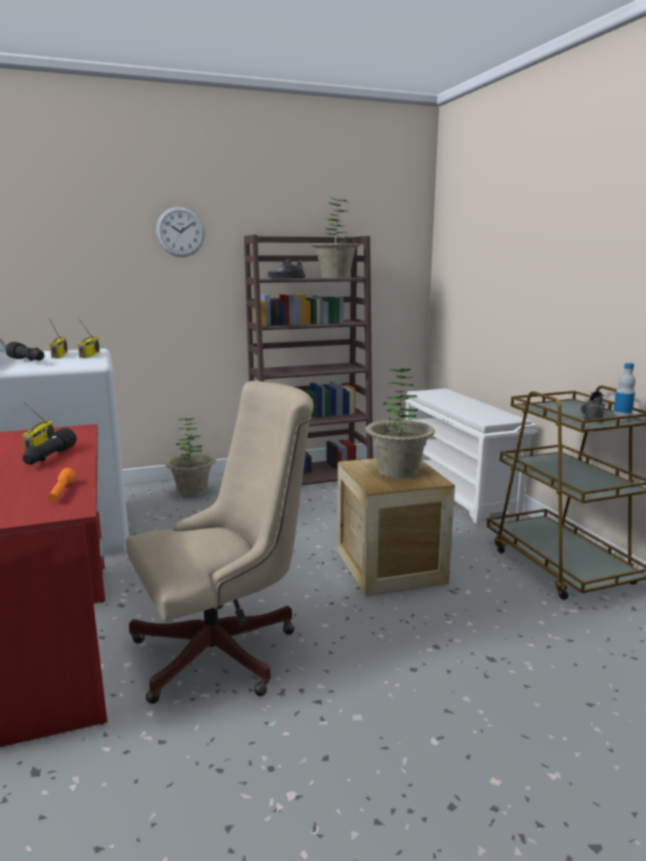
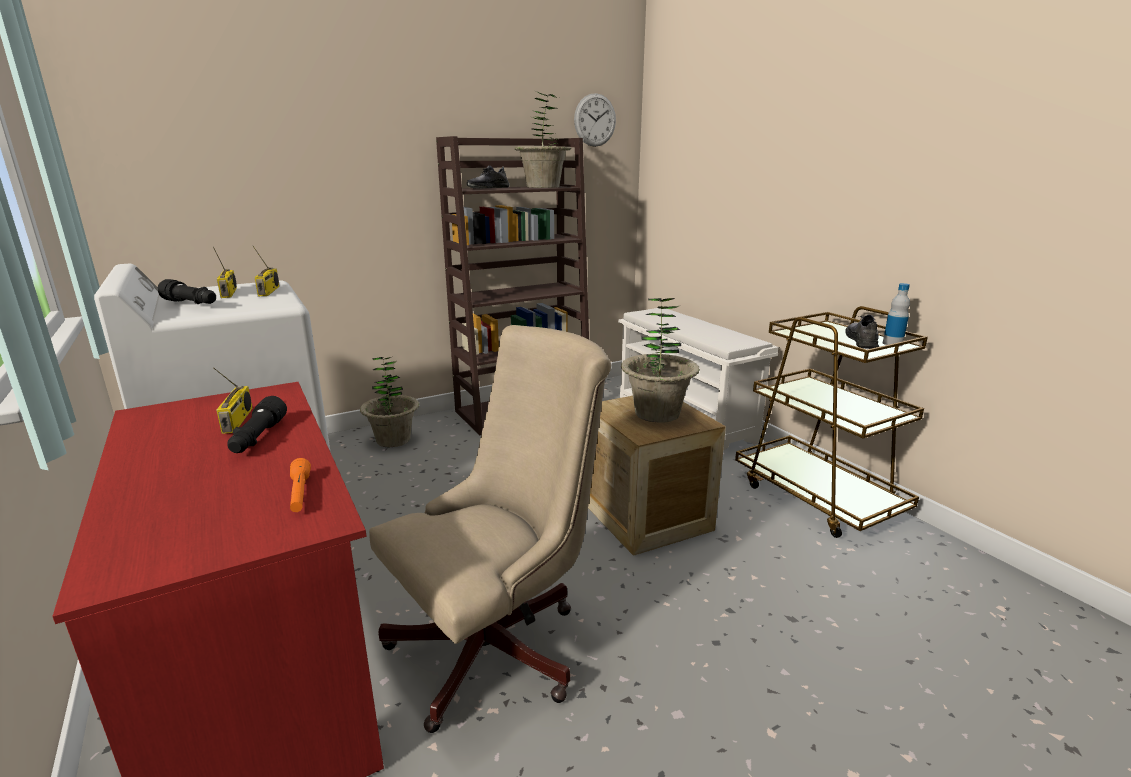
camera: 10 degrees left, 5 degrees up
wall clock [156,206,205,257] -> wall clock moved to [574,93,616,147]

